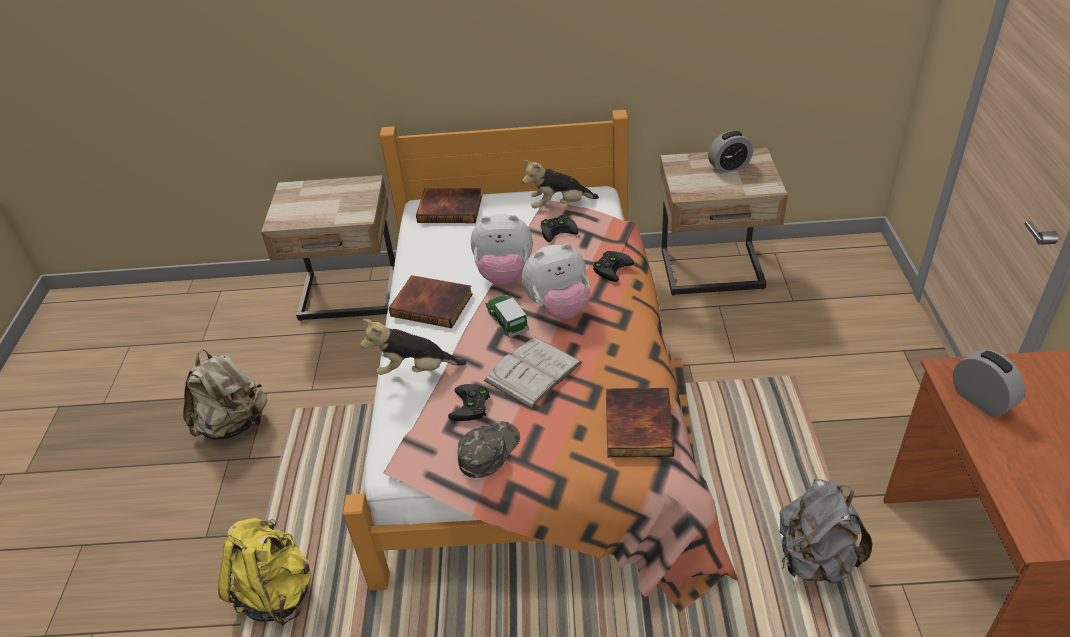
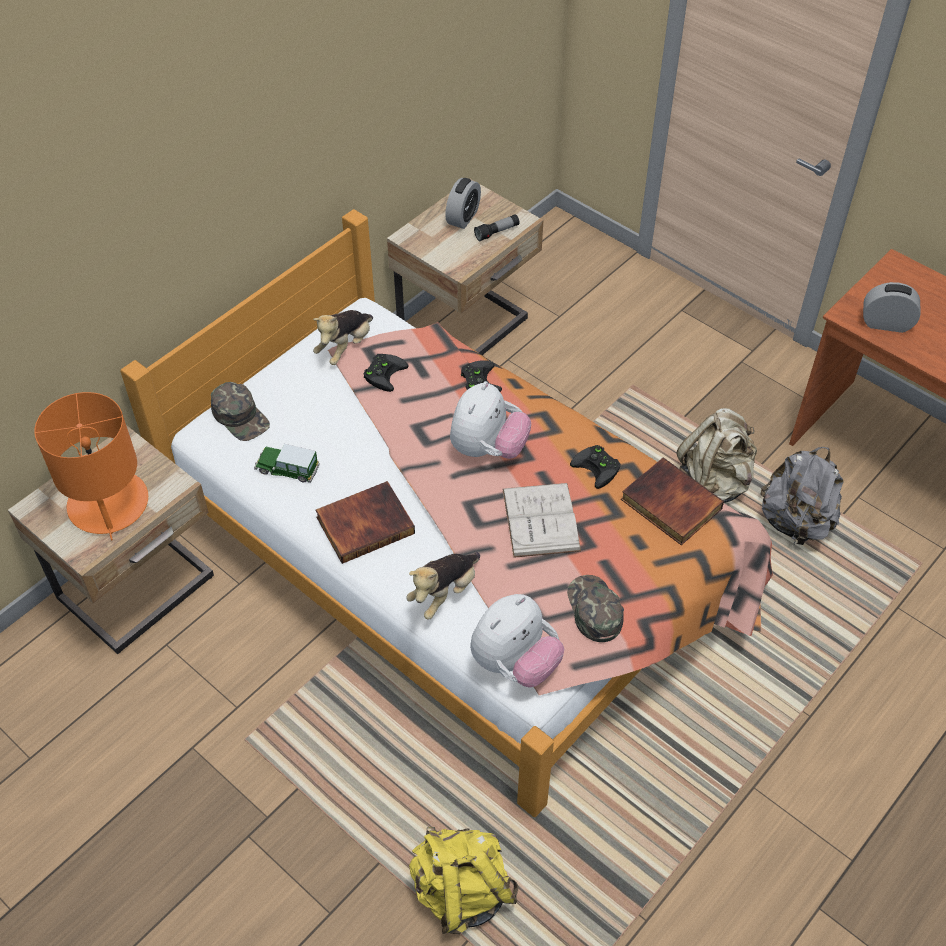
camera: 50 degrees left, 10 degrees up
beige backpack [183,349,267,439] -> beige backpack moved to [677,408,757,503]
book [416,188,482,223] -> green cap [211,382,270,441]
black game controller [448,384,490,421] -> black game controller moved to [570,445,621,489]
plush toy [471,214,533,285] -> plush toy moved to [470,594,564,688]
toy car [485,295,529,338] -> toy car moved to [254,444,320,483]
none -> orange table lamp [34,392,148,540]
none -> flashlight [474,214,520,241]

